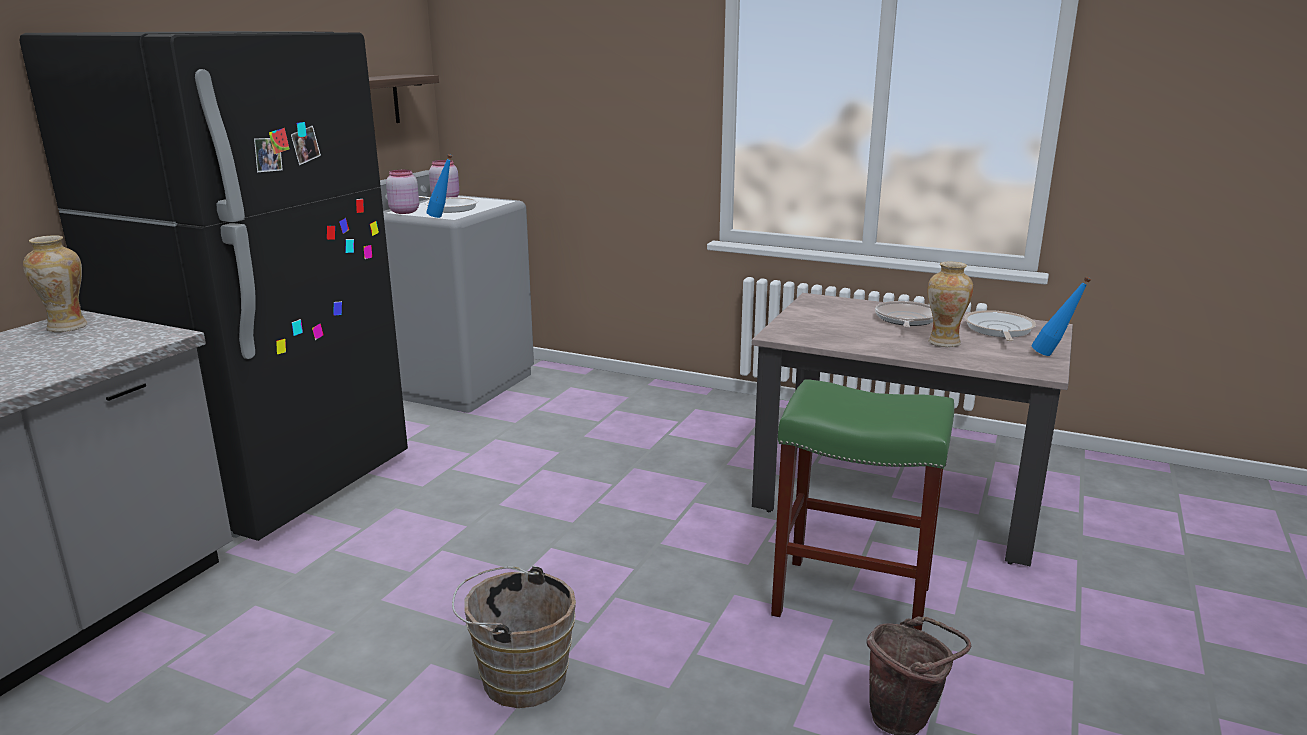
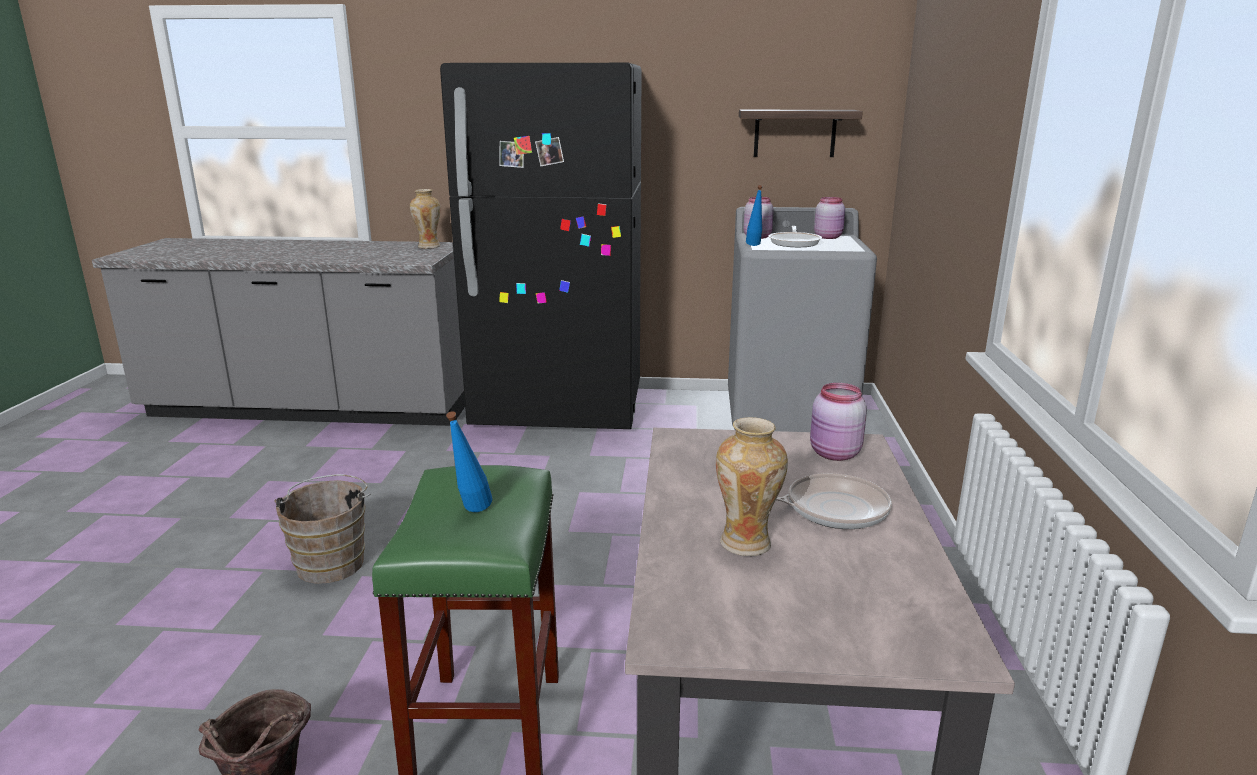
camera: 70 degrees right, 0 degrees up
frying pan [964,310,1036,341] -> none
blue bottle [1032,276,1091,356] -> blue bottle moved to [446,411,492,512]
none -> pink jar [810,383,867,461]

